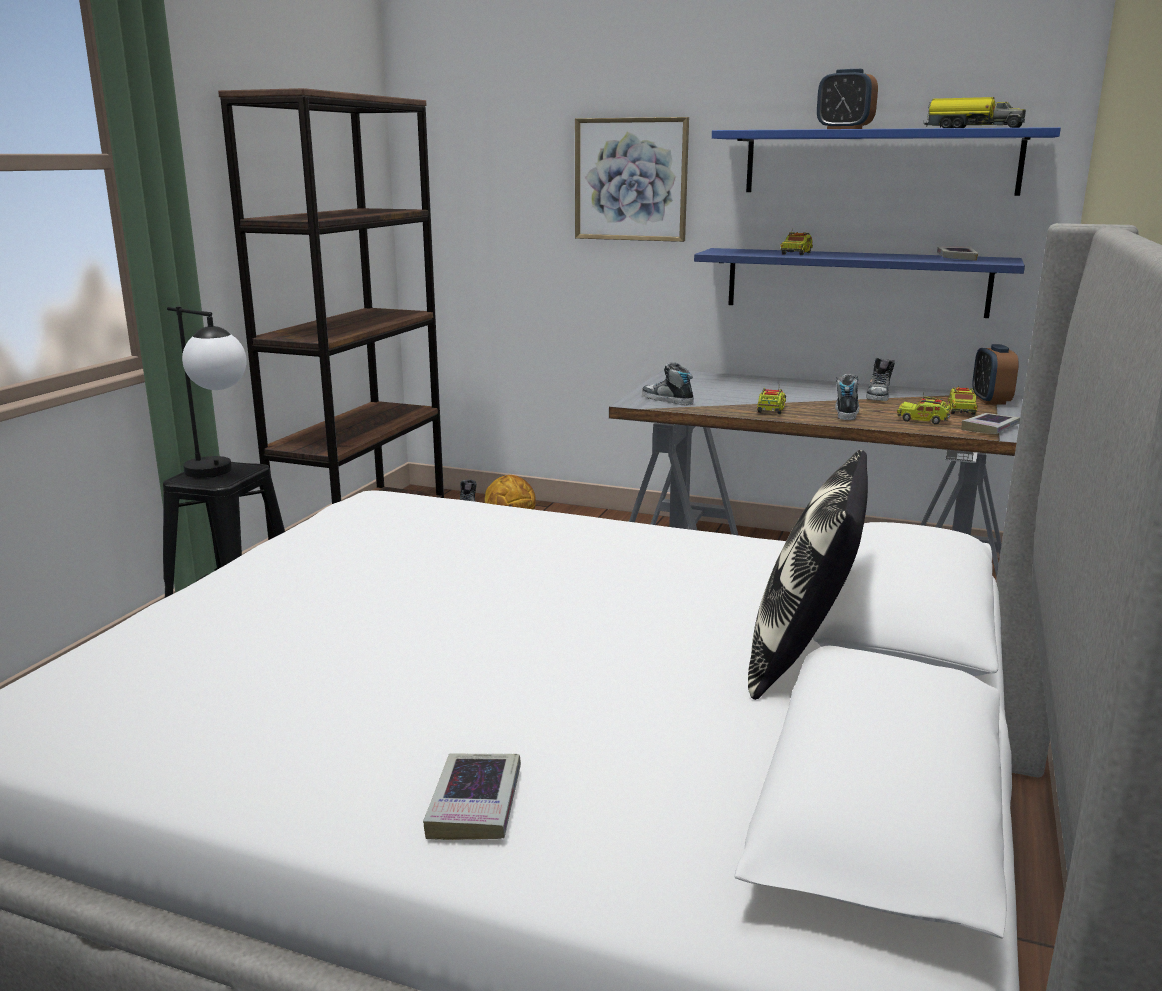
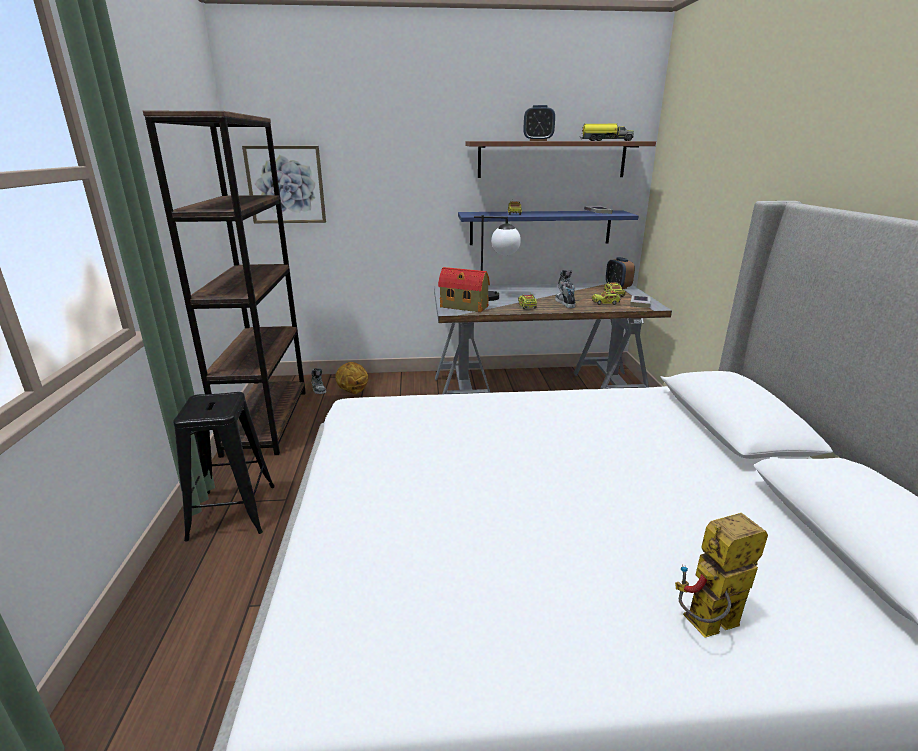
camera: 25 degrees left, 5 degrees up
table lamp [167,306,247,478] -> table lamp moved to [474,215,521,301]
book [423,753,521,840] -> toy robot [675,513,768,638]
picture [575,117,689,242] -> picture moved to [242,146,326,223]
shoe [642,363,694,406] -> toy house [438,267,490,312]
blue shelf [712,127,1061,196] -> brown shelf [465,141,656,178]
pillow [748,450,868,700] -> none

